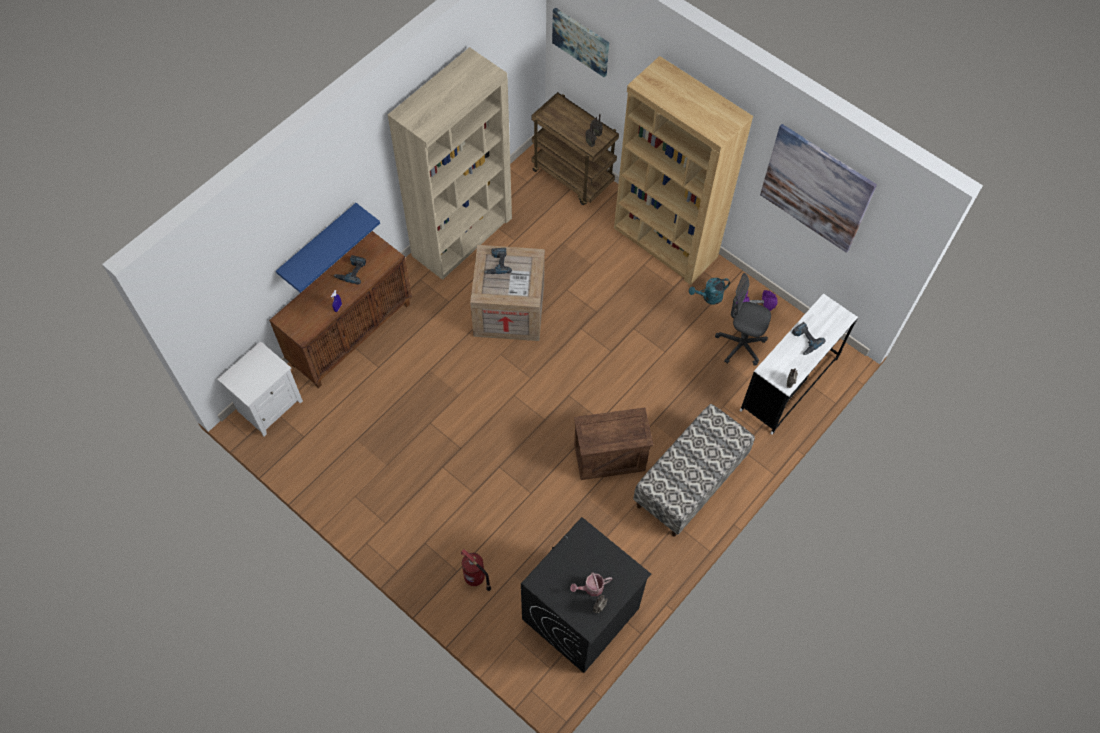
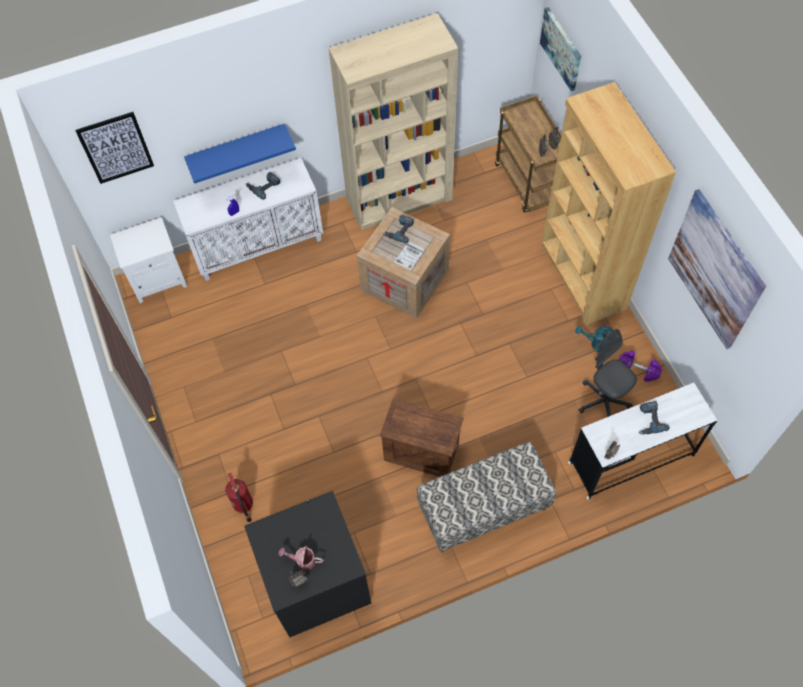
camera: 30 degrees right, 0 degrees up
brown cabinet [269,231,412,388] -> white cabinet [173,158,323,281]
none -> picture [75,112,154,184]

